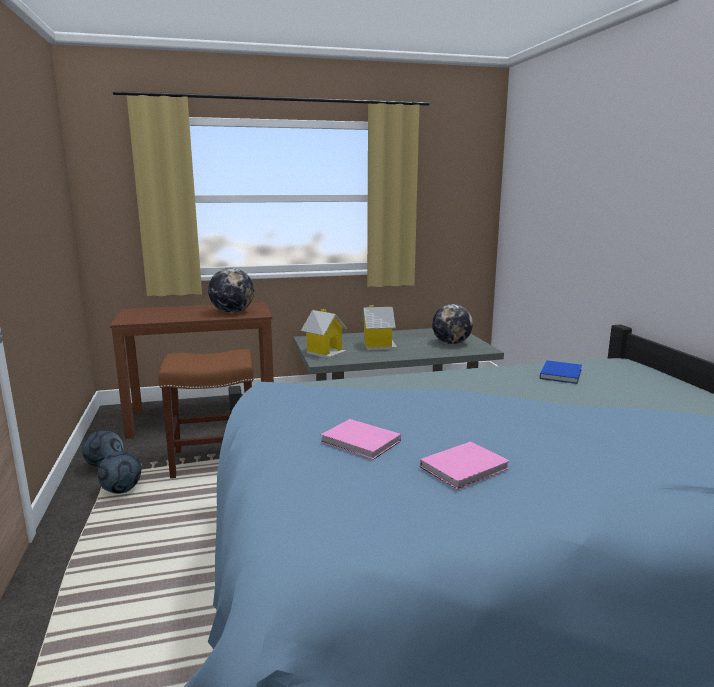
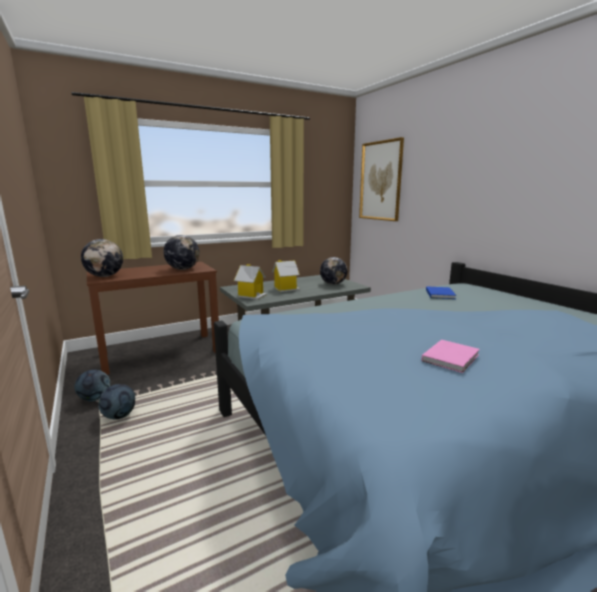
camera: 15 degrees left, 0 degrees up
brown stool [158,349,254,478] -> none
pink book [321,419,401,460] -> none
none -> globe [81,239,123,277]
none -> picture [359,137,404,221]

